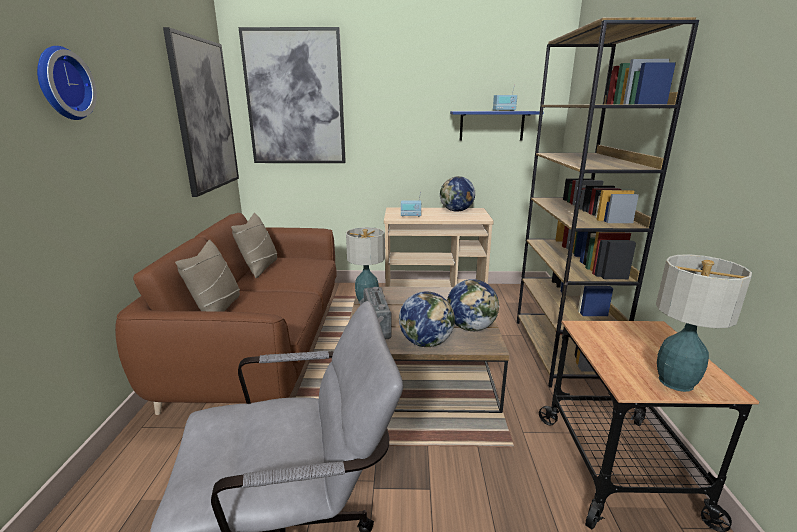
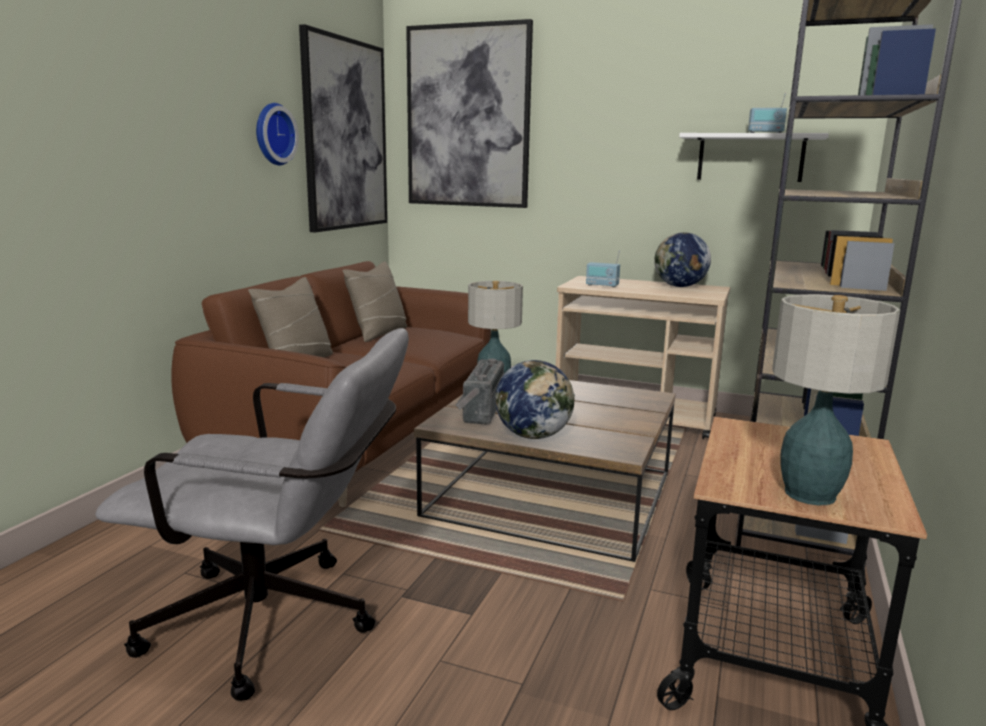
camera: 20 degrees right, 5 degrees down
wall clock [37,46,97,120] -> wall clock moved to [256,103,299,165]
globe [447,279,499,331] -> none
blue shelf [450,111,544,141] -> white shelf [679,133,829,182]

